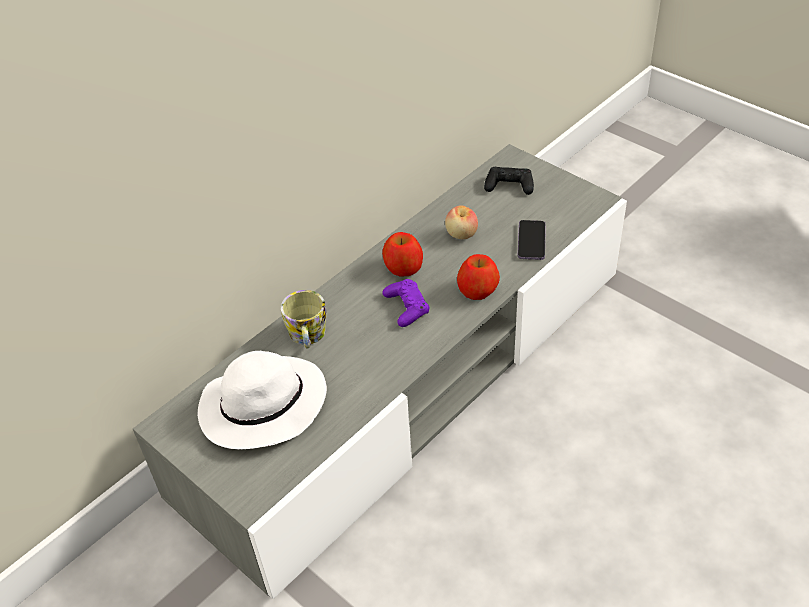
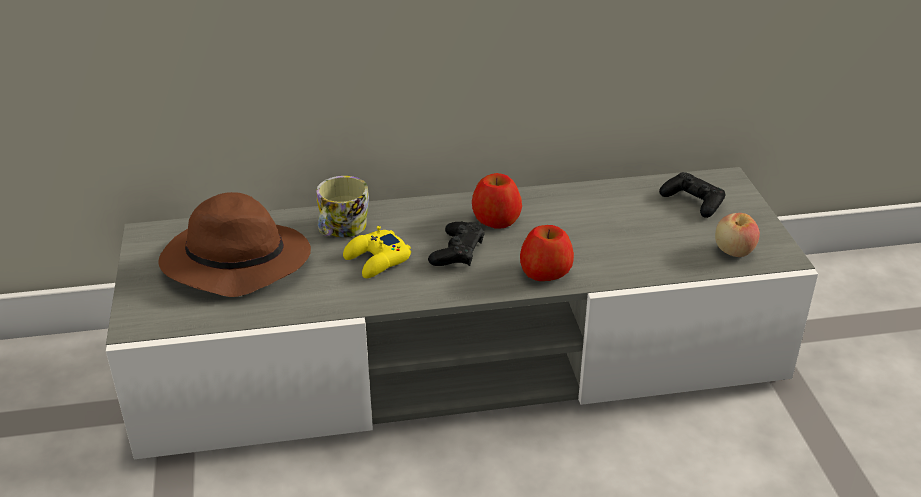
camera: 35 degrees right, 10 degrees down
white hat [197,351,327,449] -> brown hat [158,192,311,297]
purple game controller [382,279,429,327] -> black game controller [428,222,484,266]
apple [445,205,478,239] -> apple moved to [715,213,760,257]
phone [518,220,545,260] -> none
none -> yellow game controller [343,226,411,278]

